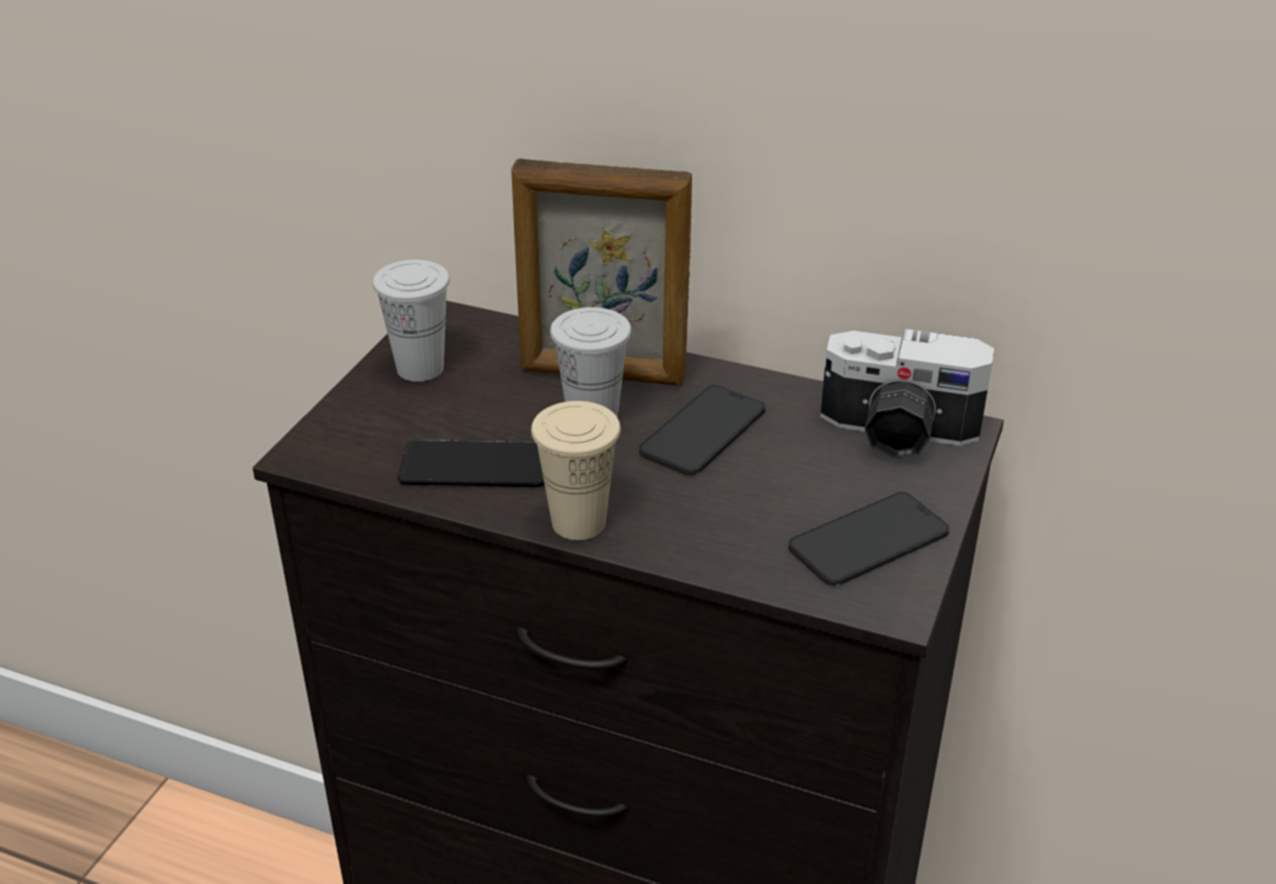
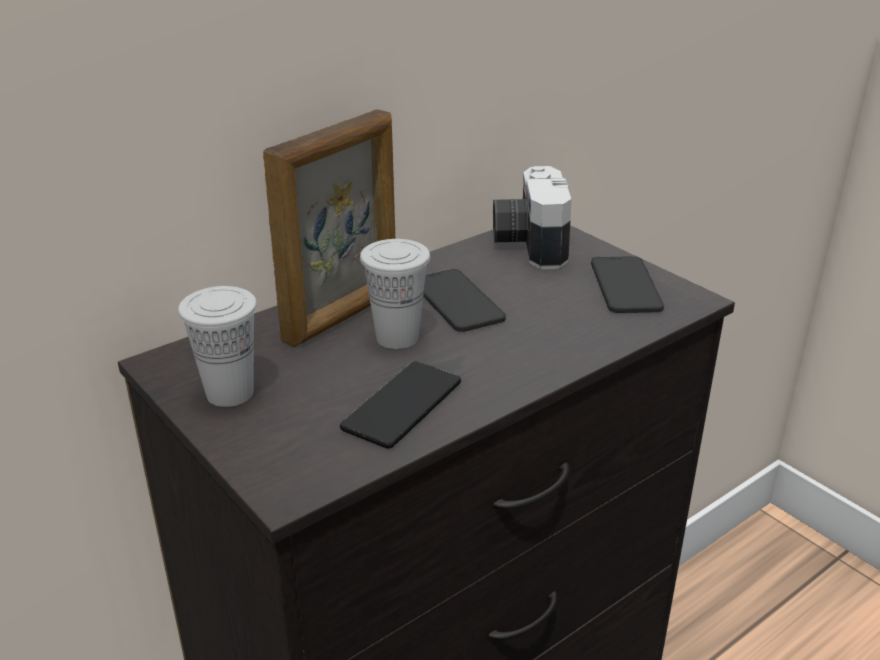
camera: 60 degrees left, 5 degrees down
beige cup [531,401,621,540] -> none
camera [820,329,994,460] -> camera turned 135 degrees clockwise [493,166,572,269]

